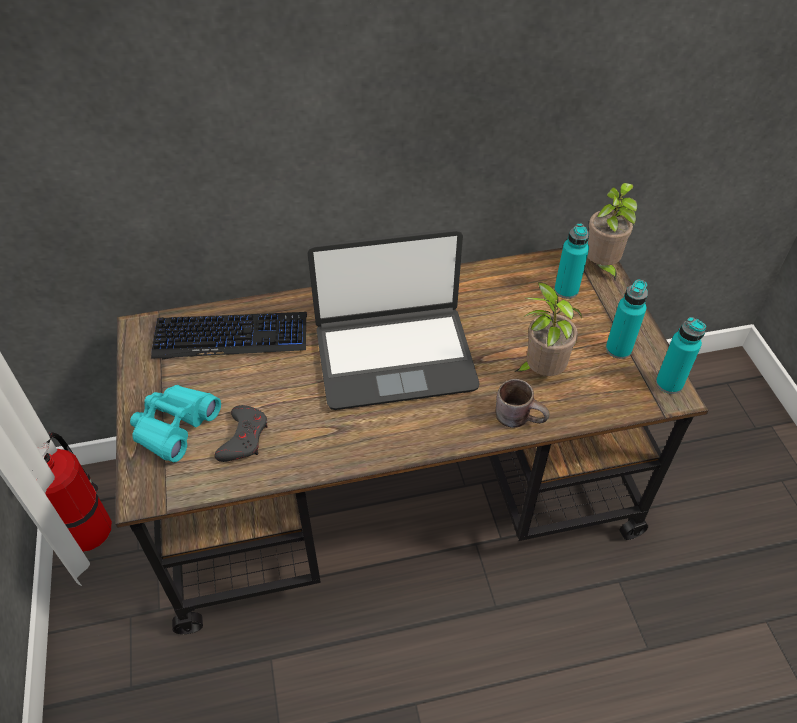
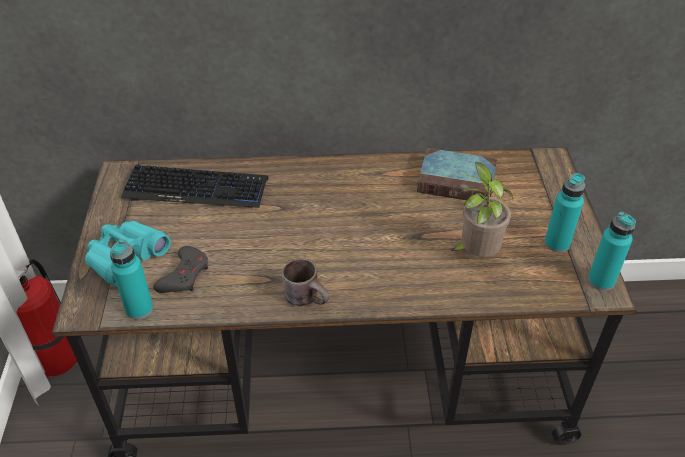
camera: 10 degrees right, 5 degrees down
laptop [308,229,480,410] -> none
brown mug [496,379,549,428] -> brown mug moved to [282,258,329,306]
turquoise bottle [554,223,589,299] -> turquoise bottle moved to [110,239,153,319]
potted plant [587,183,638,281] -> none
none -> book [417,148,497,200]

